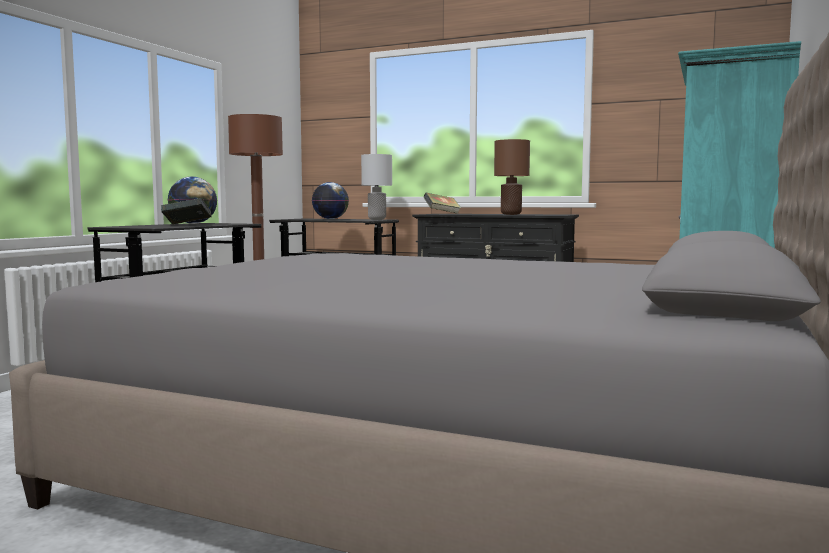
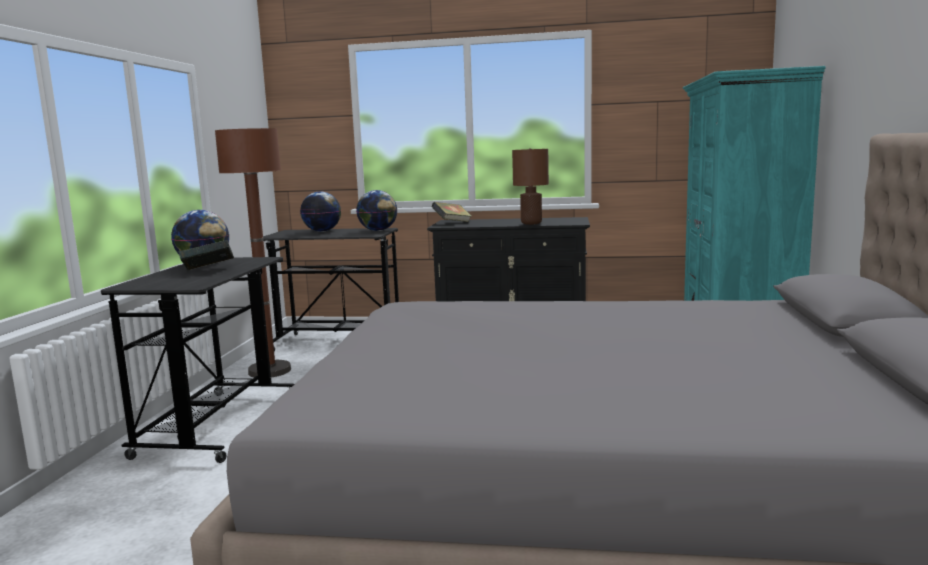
camera: 15 degrees left, 5 degrees up
grey table lamp [361,154,392,220] -> globe [356,190,398,231]

